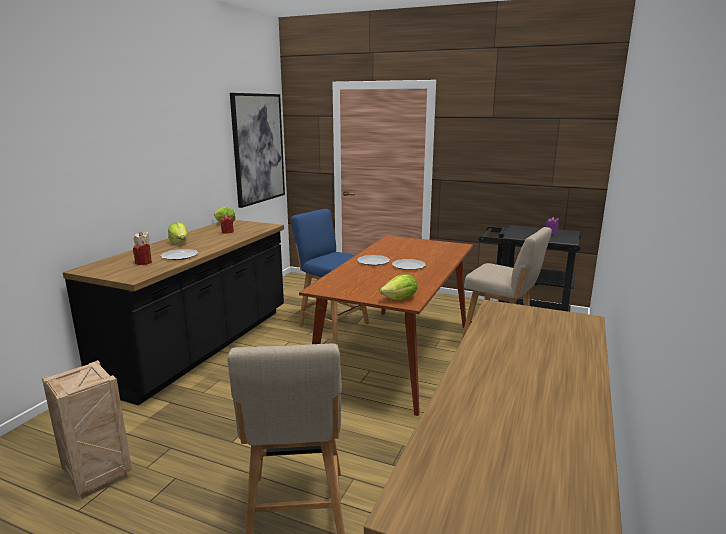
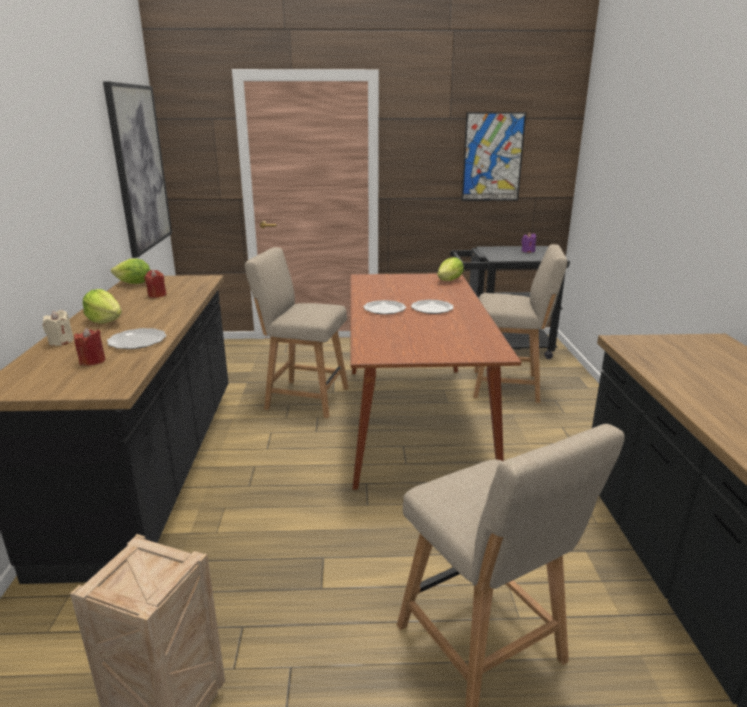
camera: 25 degrees left, 5 degrees up
blue chair [291,209,369,340] -> beige chair [245,247,349,418]
lettuce [380,274,418,300] -> lettuce moved to [437,257,464,281]
none -> picture [461,112,526,201]

